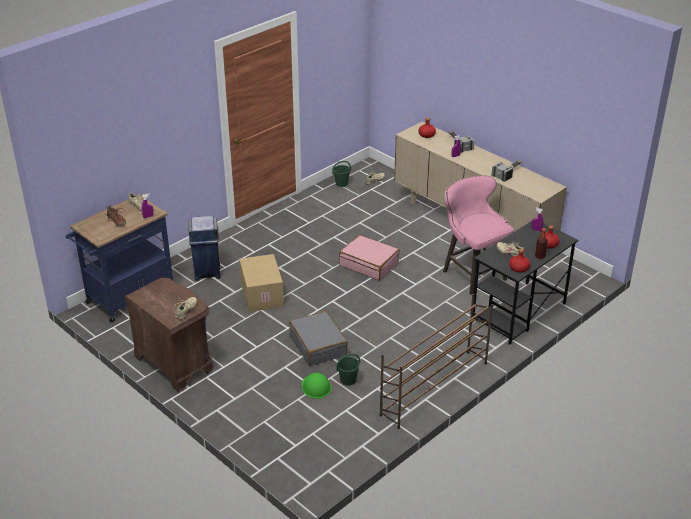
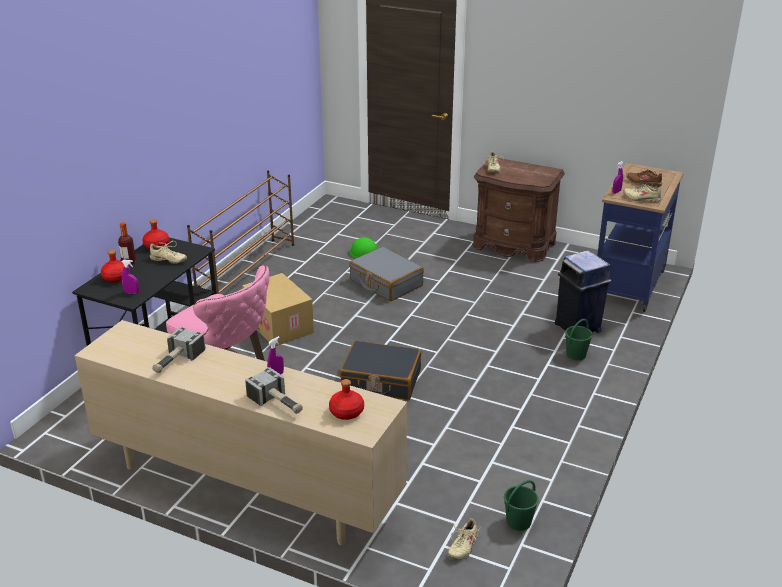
camera: 160 degrees right, 5 degrees down
cardboard box [239,254,284,312] -> cardboard box moved to [242,273,314,346]
green bucket [336,354,360,386] -> green bucket moved to [565,319,593,360]
pink suitcase [339,235,400,280] -> black suitcase [340,341,421,400]

